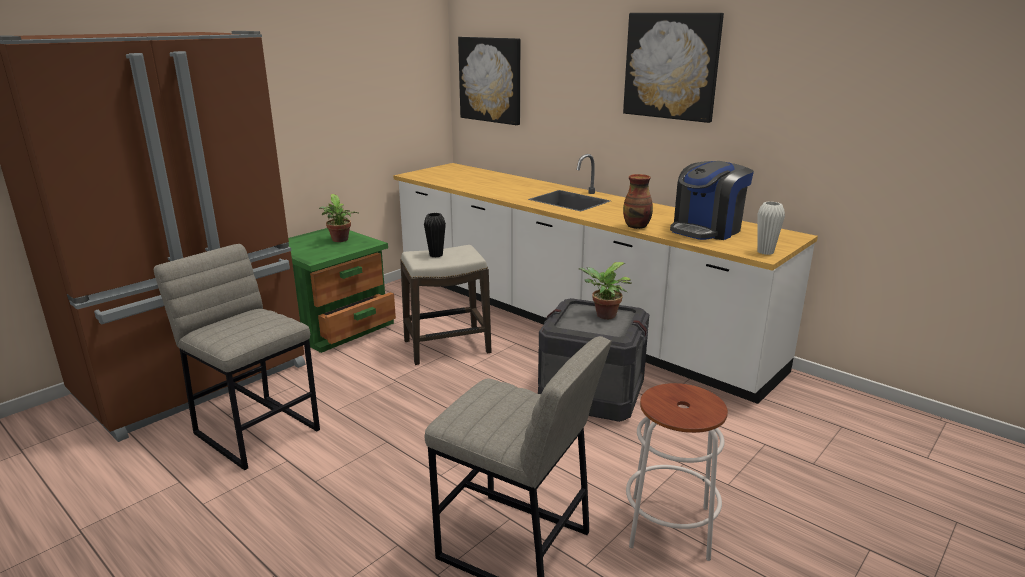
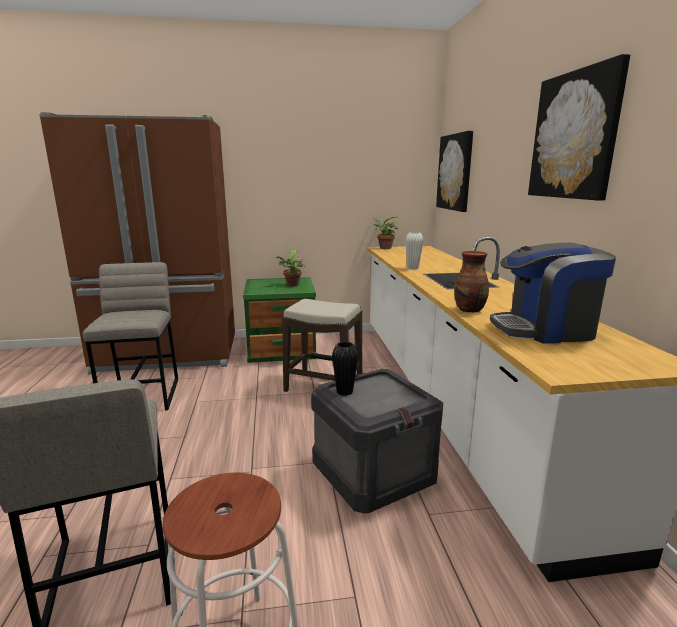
camera: 40 degrees right, 5 degrees down
black vase [424,213,446,257] -> black vase moved to [332,342,358,396]
potted plant [579,262,631,319] -> potted plant moved to [373,216,398,249]
white vase [757,201,785,255] -> white vase moved to [405,232,424,270]

